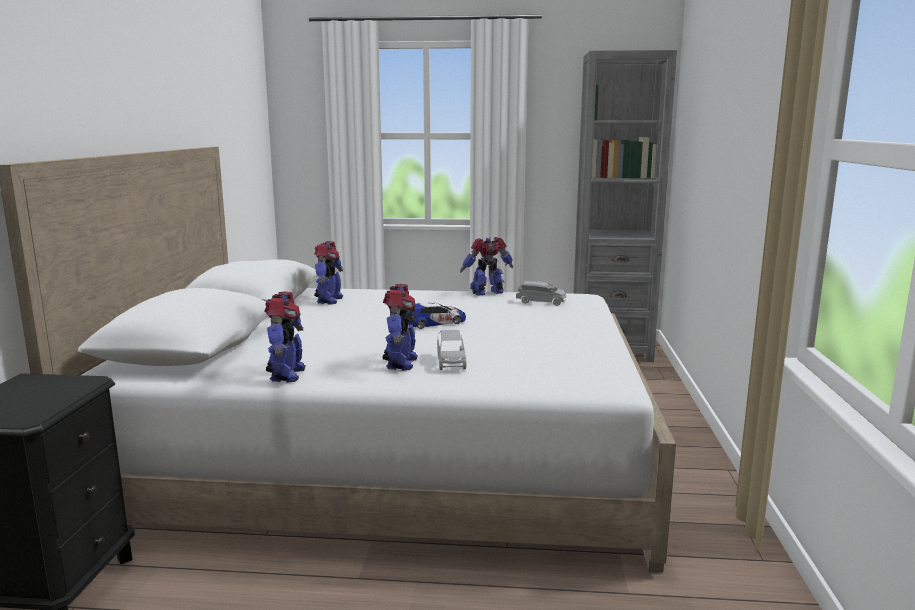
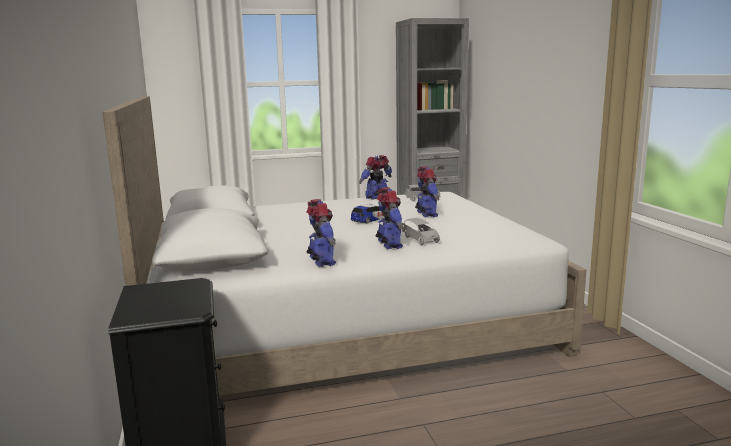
camera: 20 degrees left, 0 degrees up
toy robot [314,241,343,305] -> toy robot moved to [415,166,439,217]

